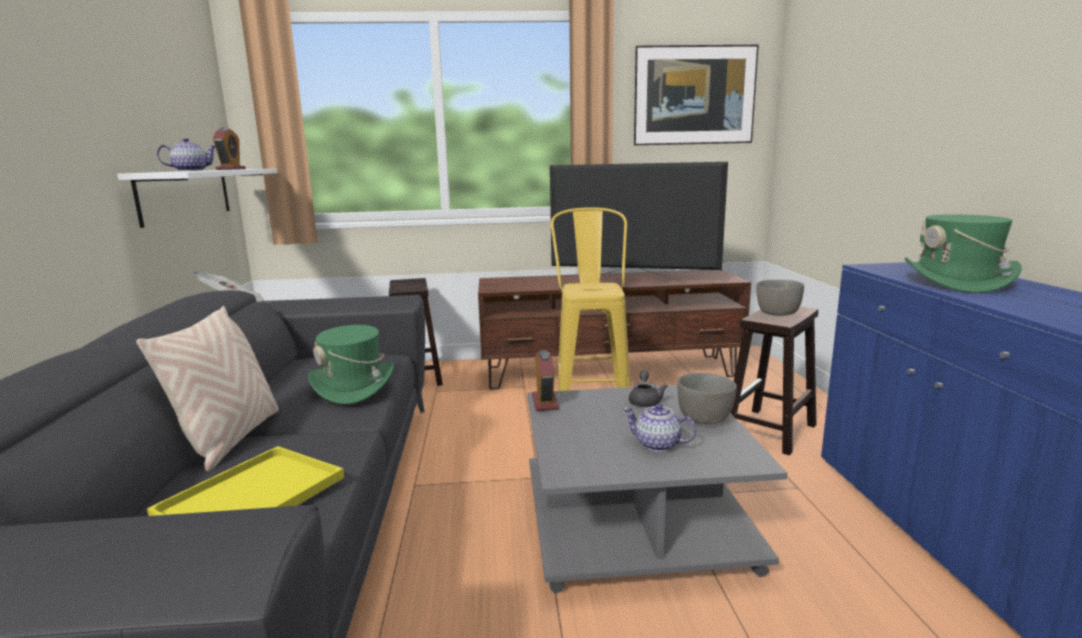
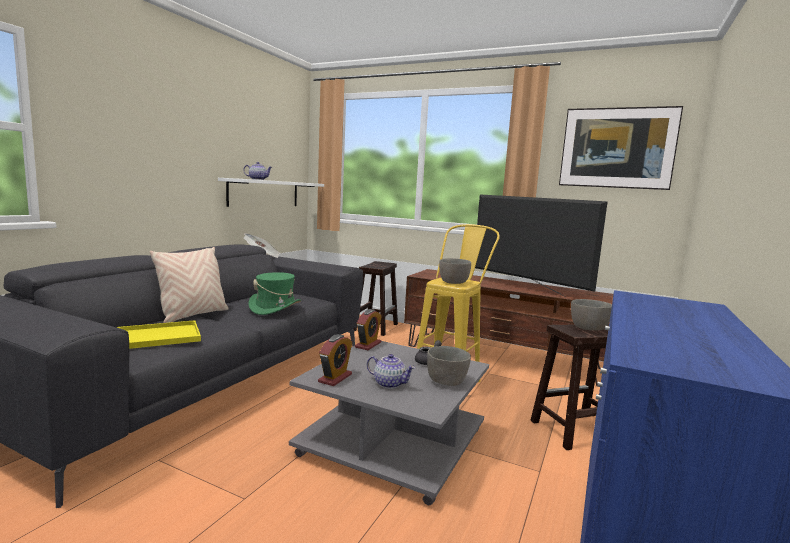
camera: 30 degrees right, 5 degrees down
alarm clock [213,128,246,170] -> alarm clock moved to [318,334,352,386]
teapot [623,403,696,452] -> teapot turned 150 degrees clockwise [367,354,416,389]
green hat [905,214,1021,293] -> none
none -> grey bowl [439,258,471,284]

